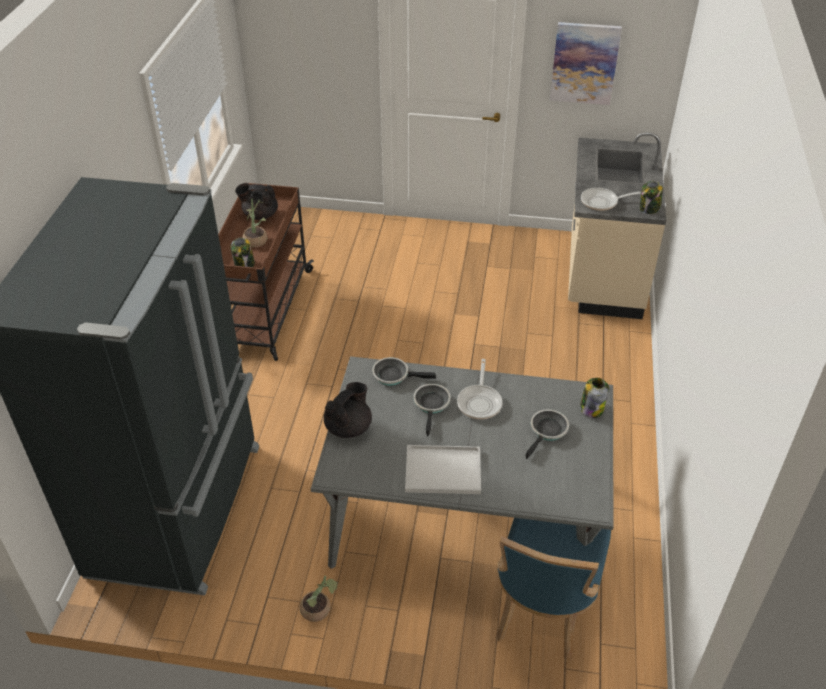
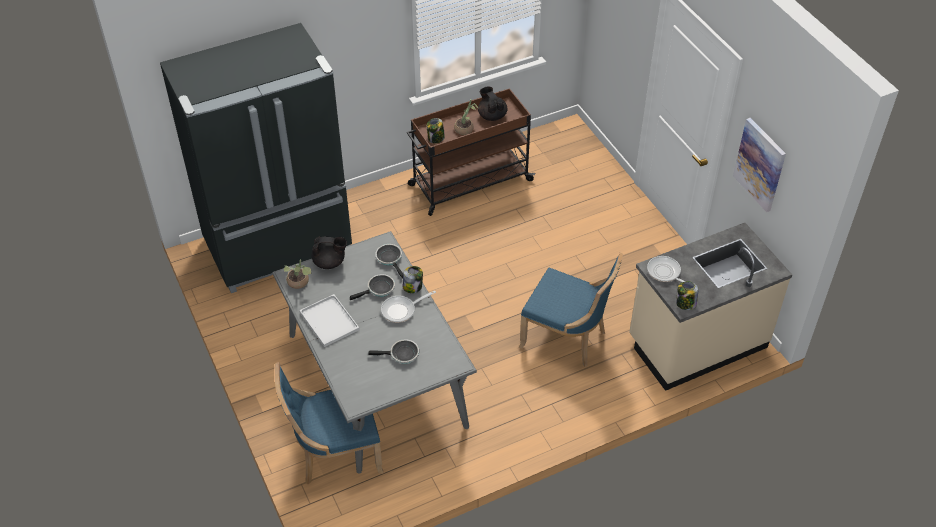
camera: 55 degrees right, 5 degrees up
potted plant [299,576,338,622] -> potted plant moved to [284,259,312,289]
jar [580,378,609,418] -> jar moved to [403,266,423,293]
none -> blue chair [519,253,623,367]

